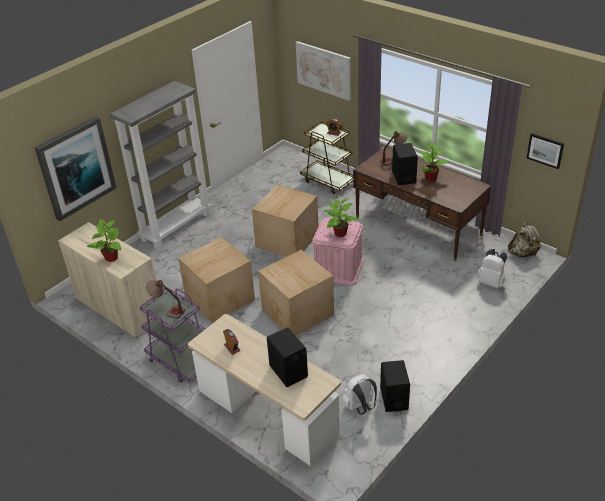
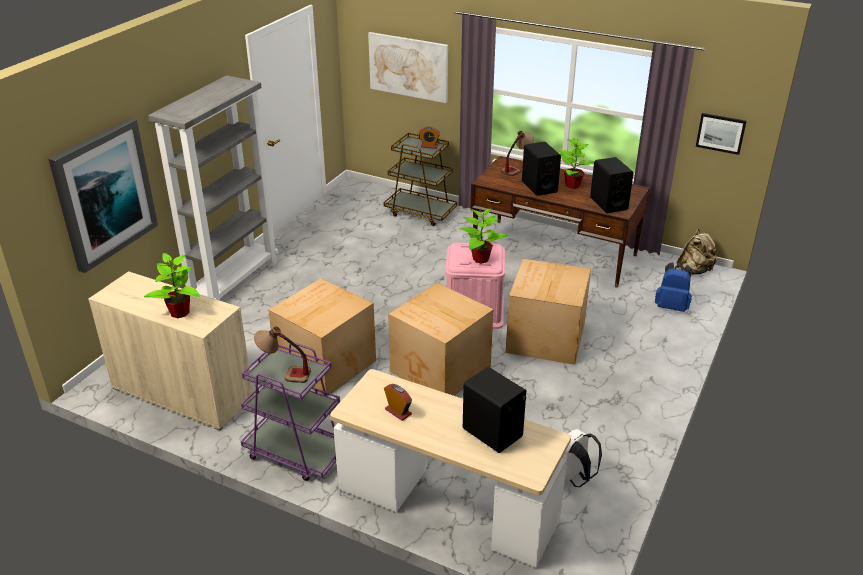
camera: 15 degrees left, 5 degrees down
cardboard box [252,185,318,257] -> cardboard box moved to [506,259,591,365]
black speaker [380,360,410,412] -> black speaker moved to [590,157,634,213]
white backpack [477,249,507,288] -> blue backpack [655,262,693,312]

